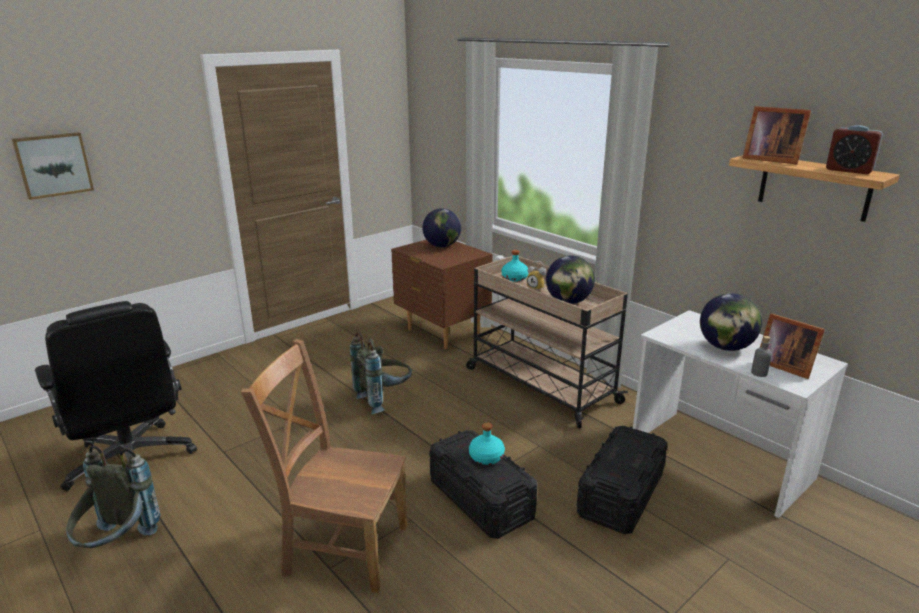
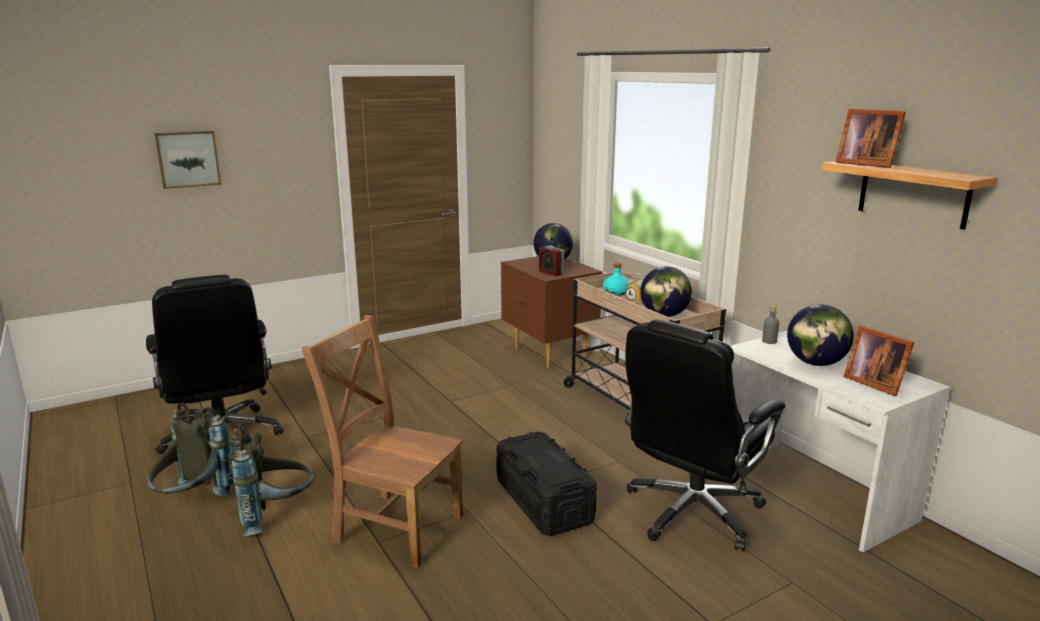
camera: 10 degrees right, 5 degrees down
grey backpack [350,332,412,414] -> grey backpack moved to [230,423,314,536]
turquoise bottle [469,423,505,465] -> none
black storage box [577,426,668,534] -> black office chair [625,319,786,551]
grey bottle [751,336,772,377] -> grey bottle moved to [762,305,779,344]
alarm clock [826,125,883,174] -> alarm clock moved to [539,245,565,276]

